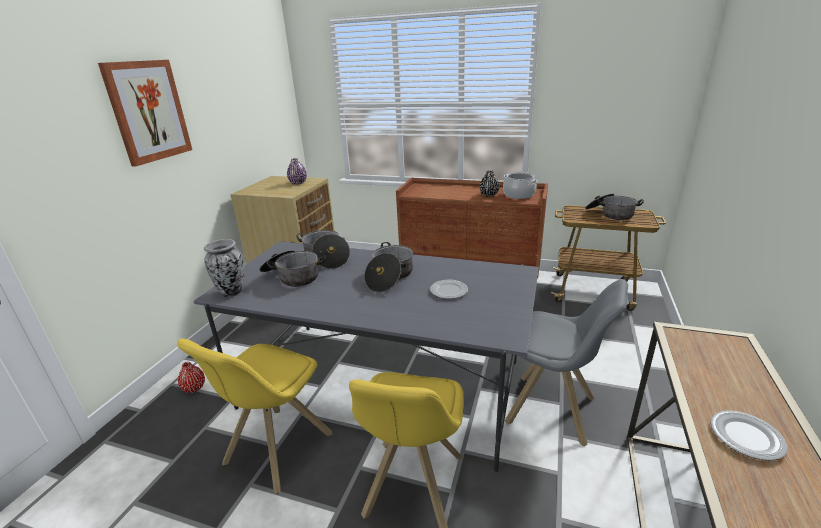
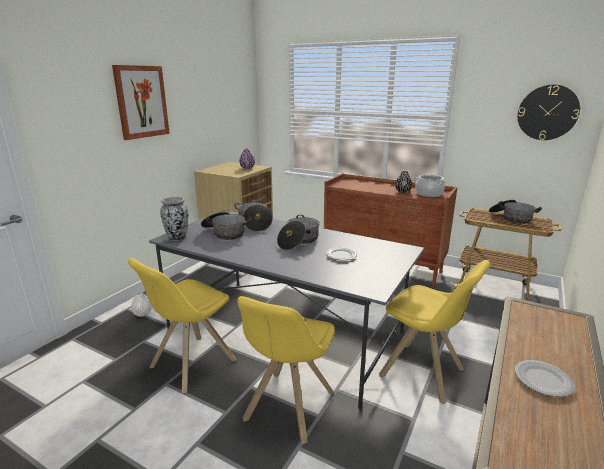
camera: 10 degrees right, 5 degrees down
red vase [178,362,205,393] -> white vase [131,292,152,317]
grey chair [505,279,628,446] -> yellow chair [379,260,490,404]
none -> wall clock [518,85,580,140]

